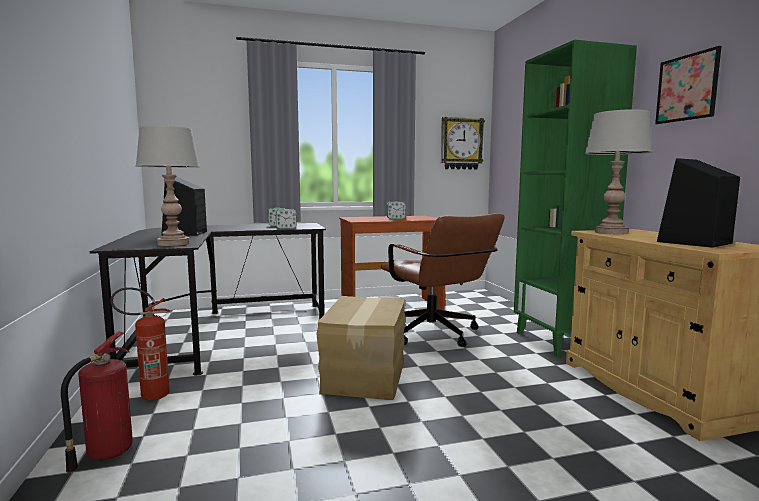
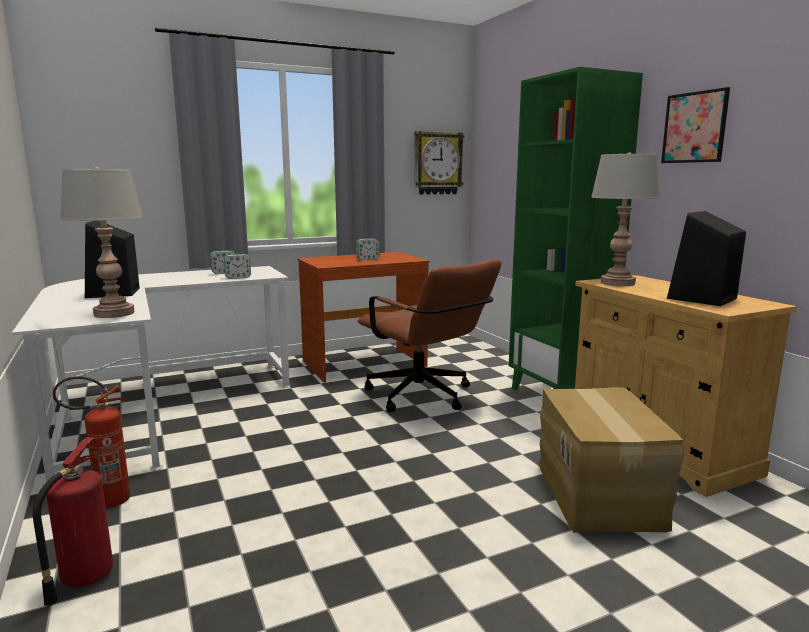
camera: 10 degrees left, 5 degrees up
black desk [90,223,326,376] -> white desk [12,266,290,482]
cardboard box [317,296,405,400] -> cardboard box moved to [539,387,684,533]

